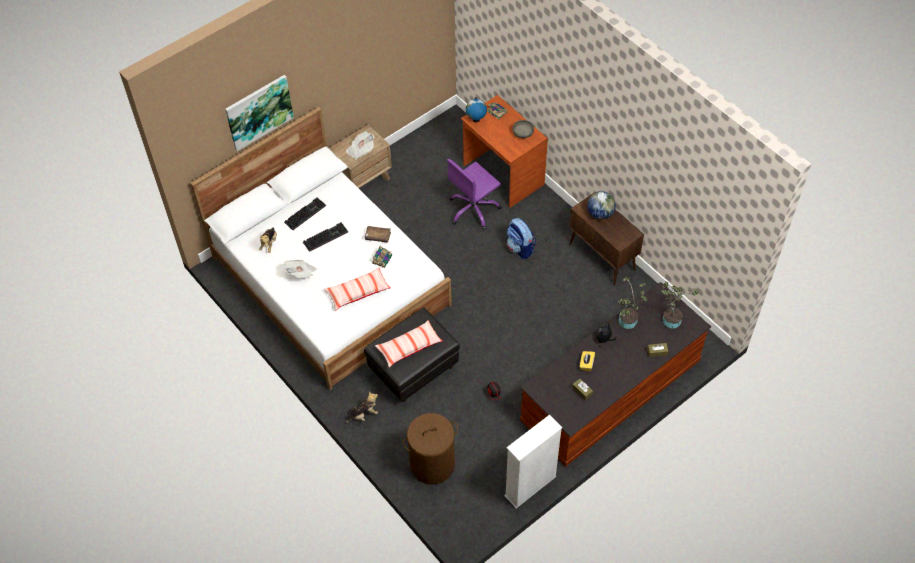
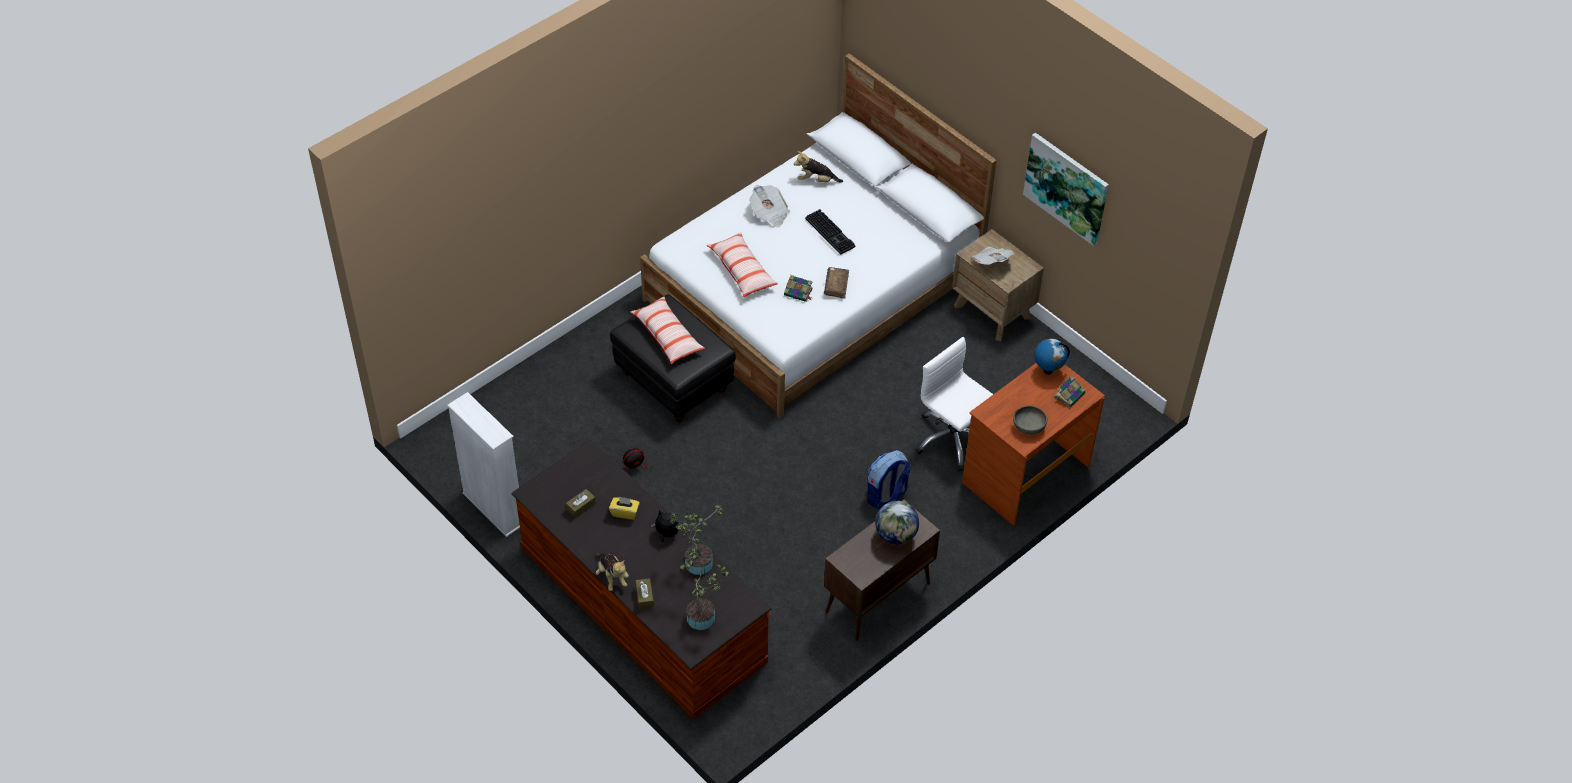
camera: 85 degrees right, 5 degrees down
picture [225,75,294,151] -> picture moved to [1023,133,1109,246]
keyboard [284,197,326,230] -> none
plush toy [345,392,378,424] -> plush toy moved to [596,553,629,591]
brown laundry basket [403,413,458,484] -> none
purple office chair [447,159,502,230] -> white office chair [916,337,993,471]

